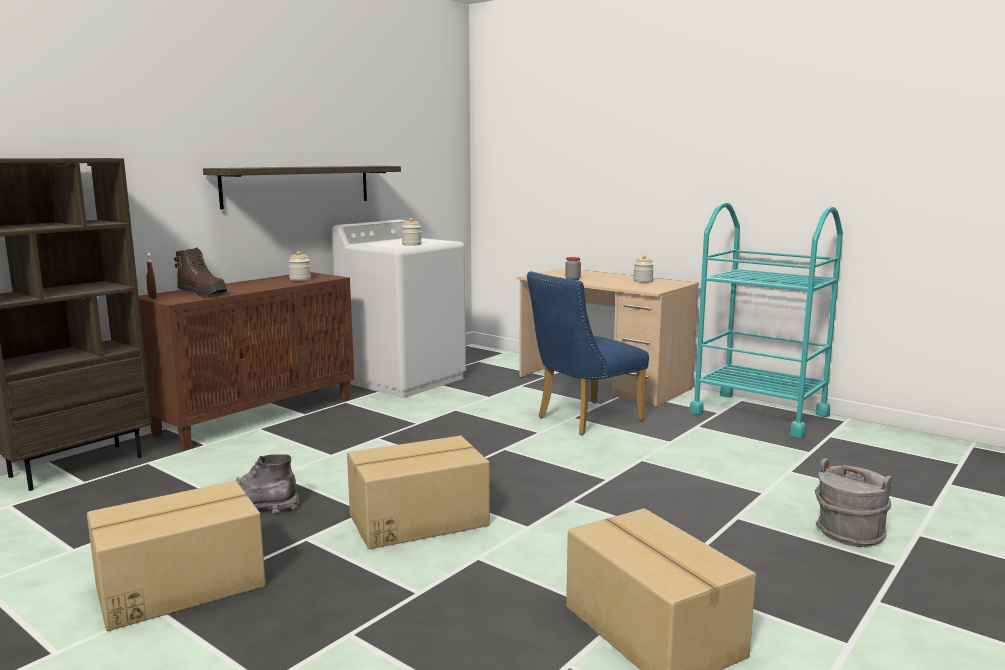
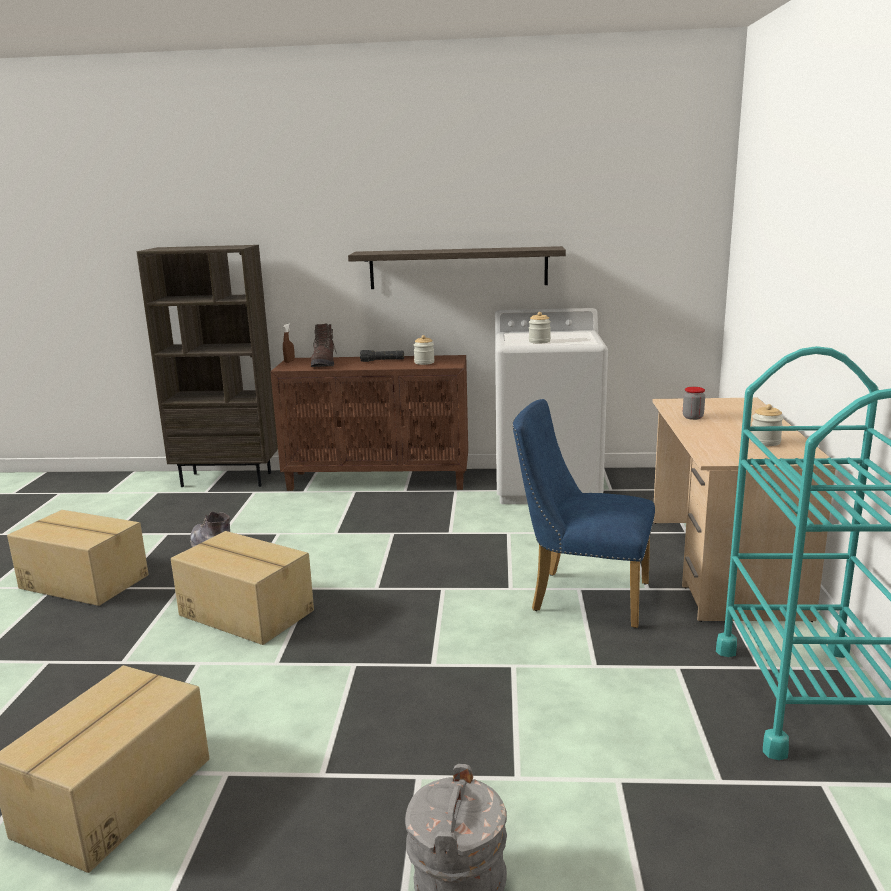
camera: 55 degrees right, 5 degrees up
none -> black flashlight [360,350,404,362]

